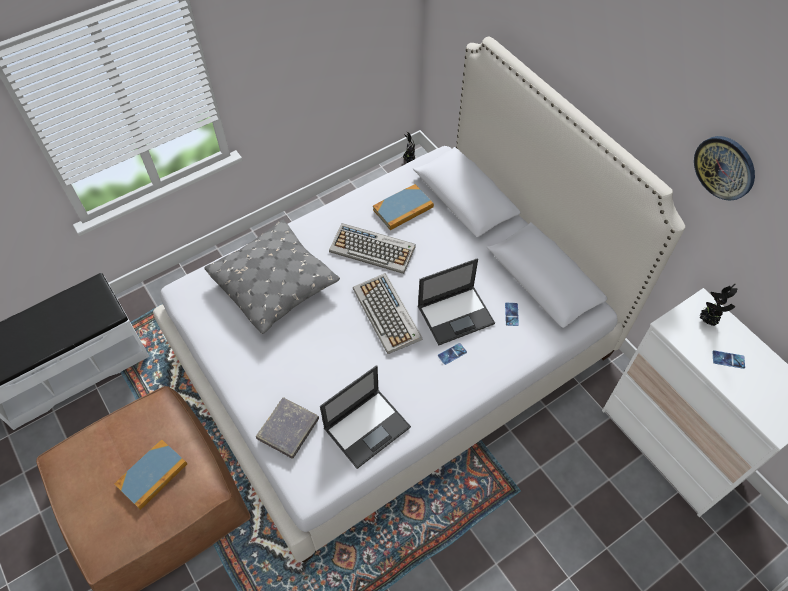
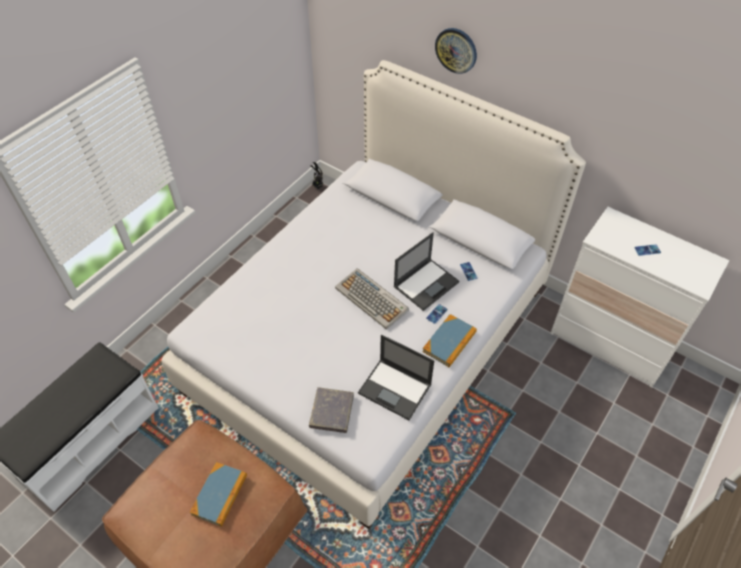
camera: 20 degrees left, 5 degrees down
grey pillow [204,220,340,334] -> none
laptop [320,365,411,469] -> laptop turned 90 degrees clockwise [358,335,434,420]
keyboard [329,223,416,274] -> none
book [373,184,434,230] -> book moved to [422,314,477,367]
wall clock [694,136,755,201] -> wall clock moved to [435,28,477,74]
potted plant [700,284,738,326] -> none

